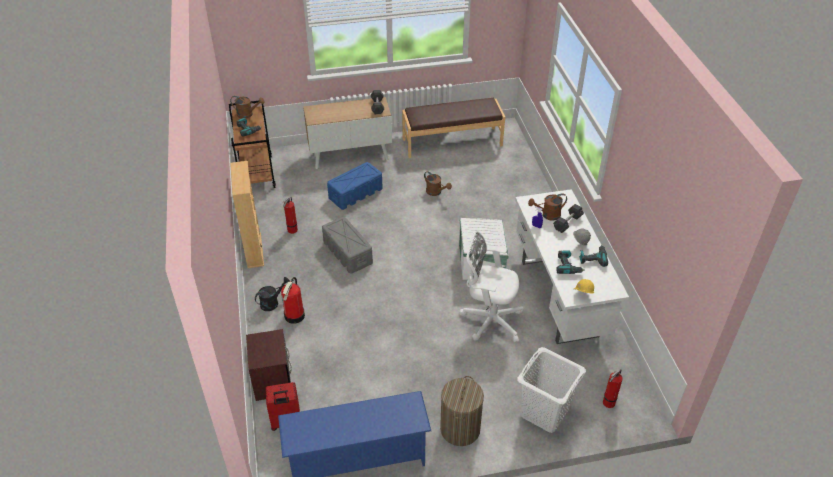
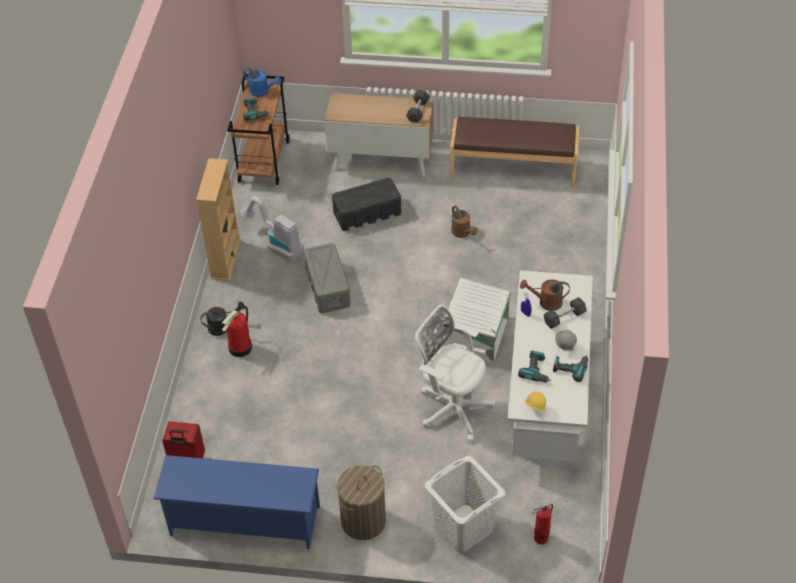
camera: 20 degrees right, 5 degrees up
brown watering can [230,96,264,119] -> blue watering can [244,68,281,97]
brown nightstand [246,329,292,401] -> none
fire extinguisher [283,197,298,234] -> vacuum cleaner [240,196,304,262]
blue storage box [327,162,383,210] -> black storage box [332,178,401,231]

